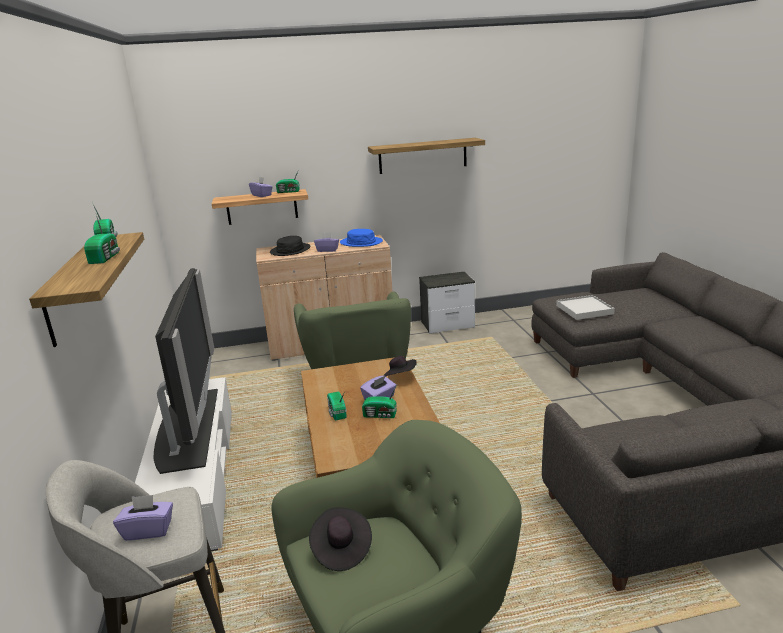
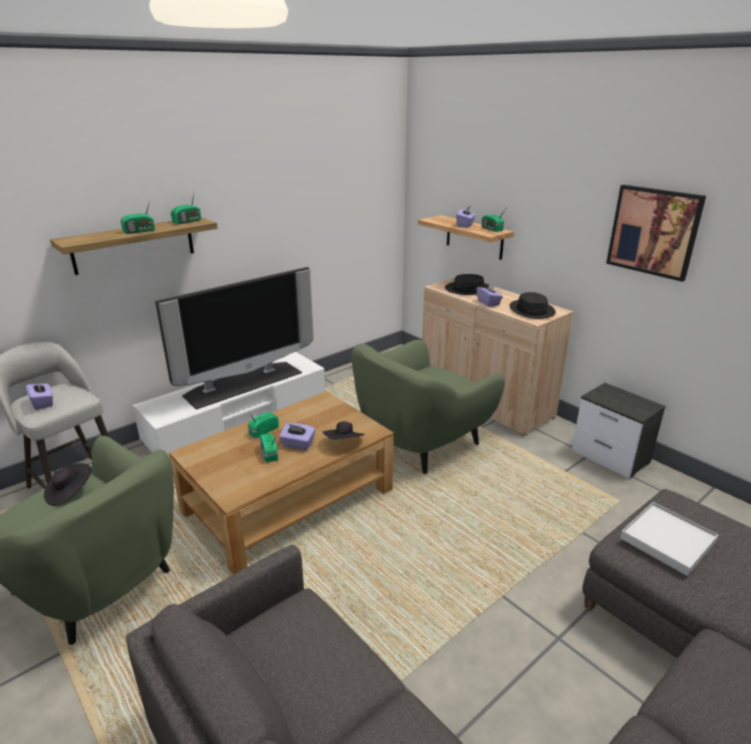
camera: 60 degrees right, 5 degrees up
blue hat [340,229,383,247] -> black hat [510,292,556,319]
shelf [368,138,485,174] -> picture [606,185,706,282]

